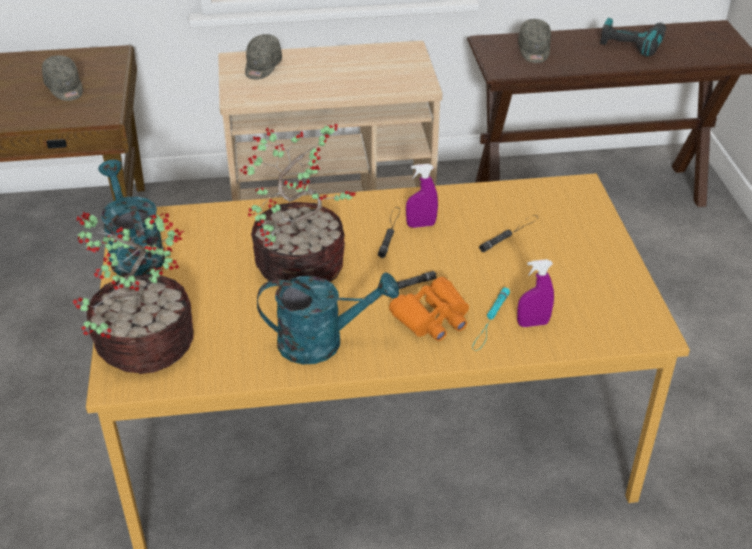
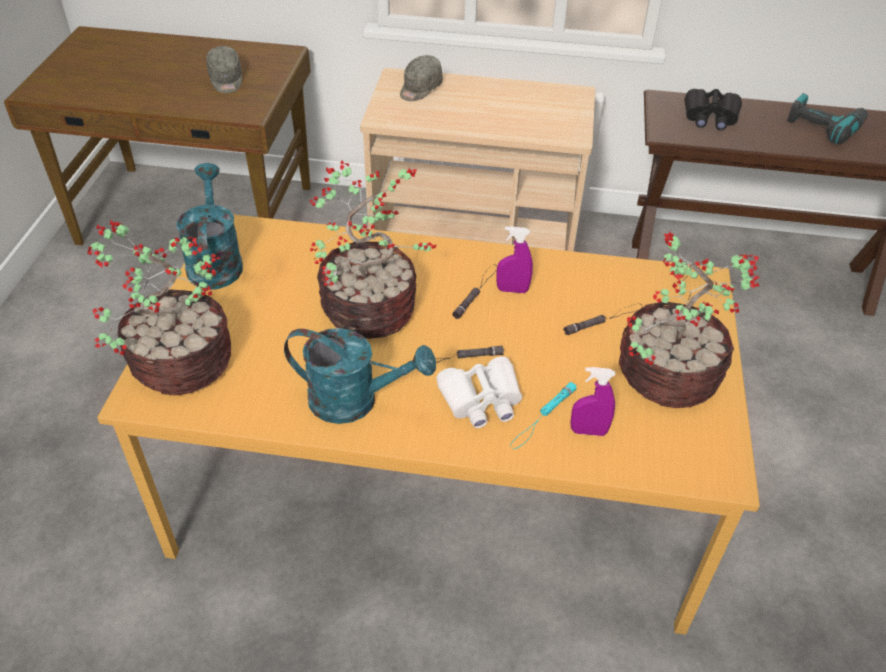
camera: 15 degrees right, 5 degrees up
orange binoculars [389,277,469,341] -> white binoculars [436,356,522,428]
grey cap [518,19,551,63] -> black binoculars [685,89,742,130]
none -> potted plant [619,232,760,408]

